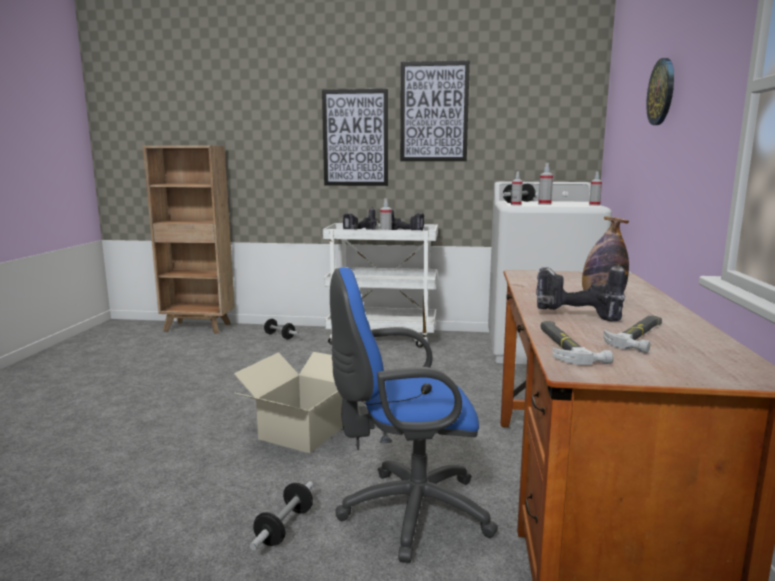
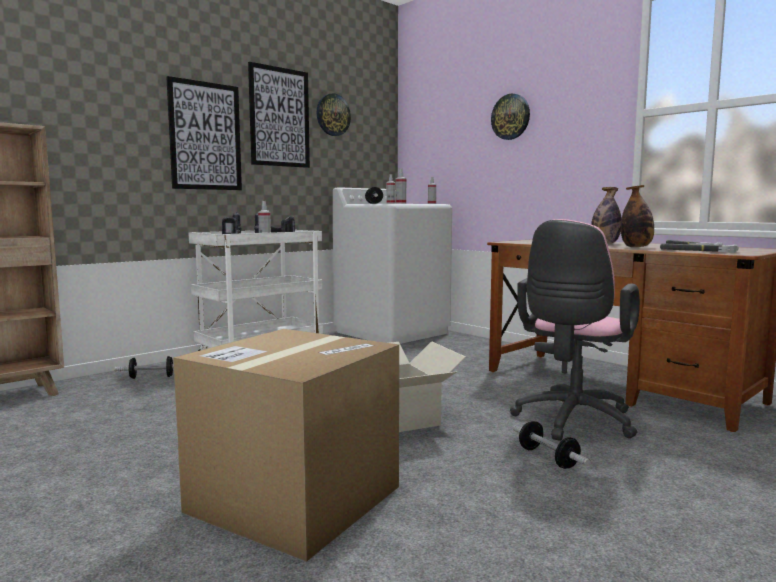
camera: 50 degrees left, 5 degrees down
blue office chair [330,267,498,563] -> pink office chair [510,219,640,441]
power drill [536,264,625,321] -> bottle [621,185,654,247]
none -> cardboard box [173,329,399,562]
none -> wall clock [317,93,351,136]

